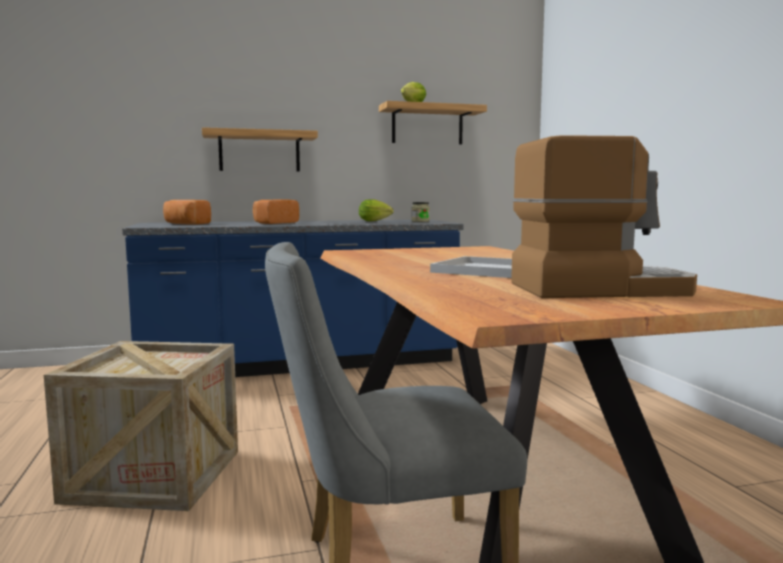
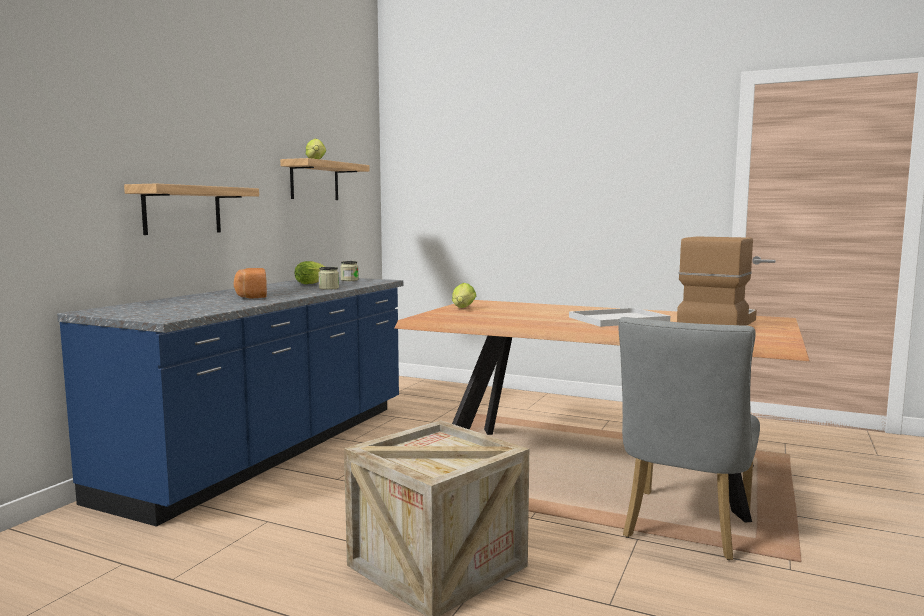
camera: 50 degrees left, 0 degrees up
bread [163,200,211,224] -> none
none -> jar [318,267,339,290]
none -> lettuce [452,283,476,308]

